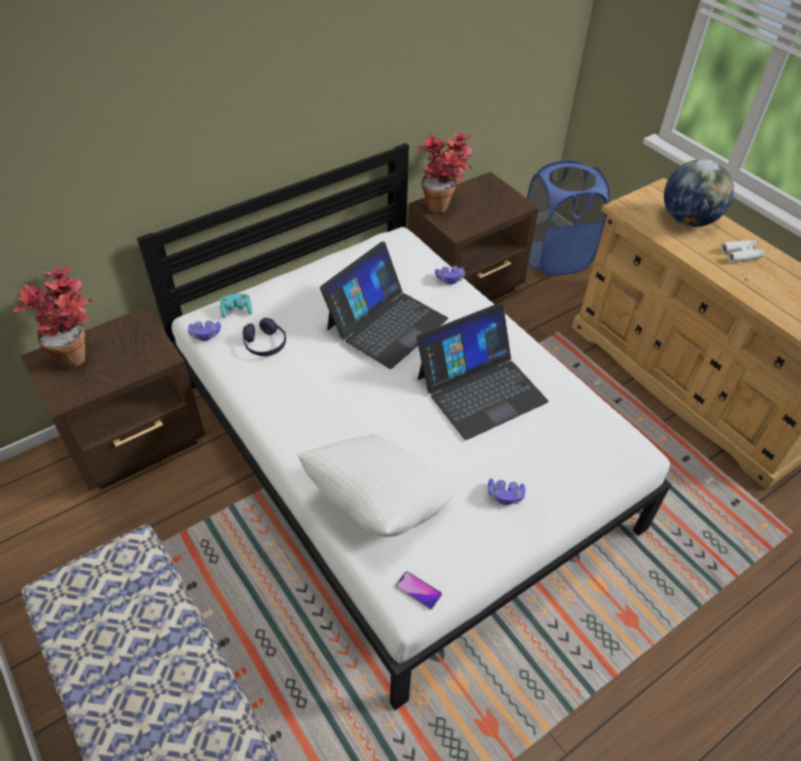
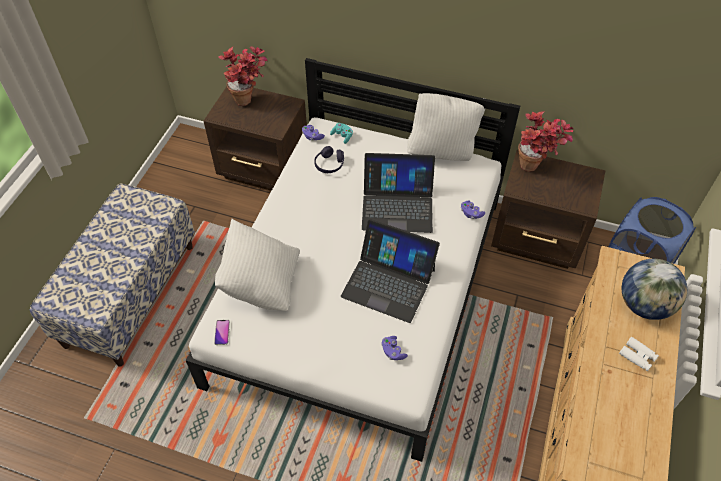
camera: 55 degrees right, 5 degrees up
purple game controller [488,479,526,505] -> purple game controller moved to [381,336,408,360]
none -> white pillow [407,93,485,161]

